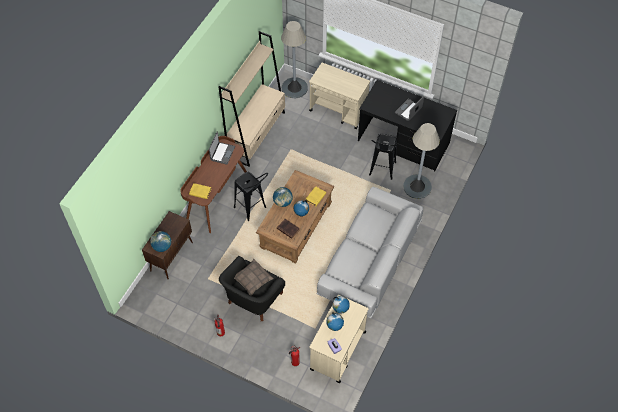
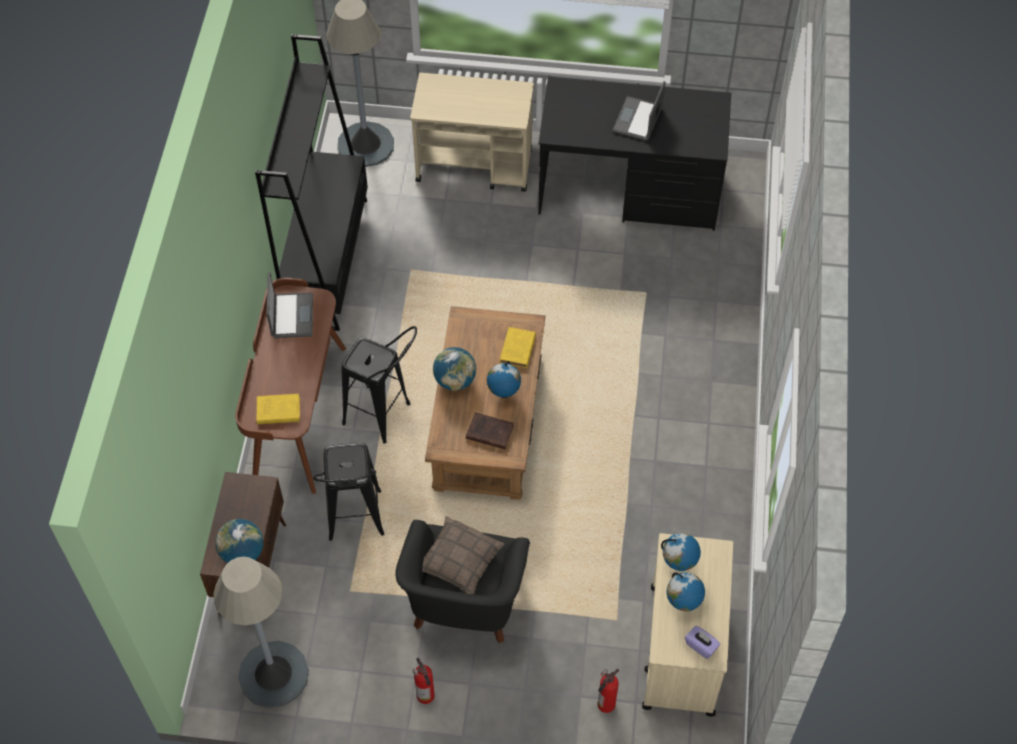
camera: 20 degrees left, 0 degrees up
beige bookcase [218,31,285,167] -> black bookcase [255,34,368,331]
grey sofa [317,187,423,319] -> none
black stool [369,133,397,180] -> black stool moved to [313,443,384,541]
grey floor lamp [403,123,440,199] -> grey floor lamp moved to [213,557,309,708]

